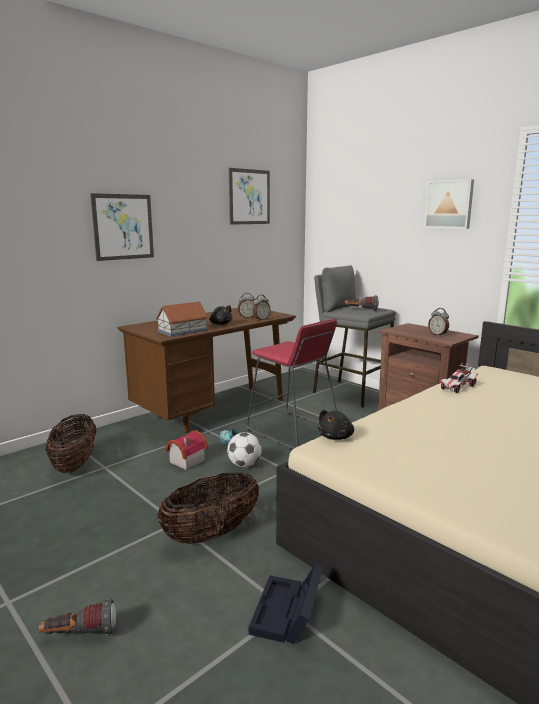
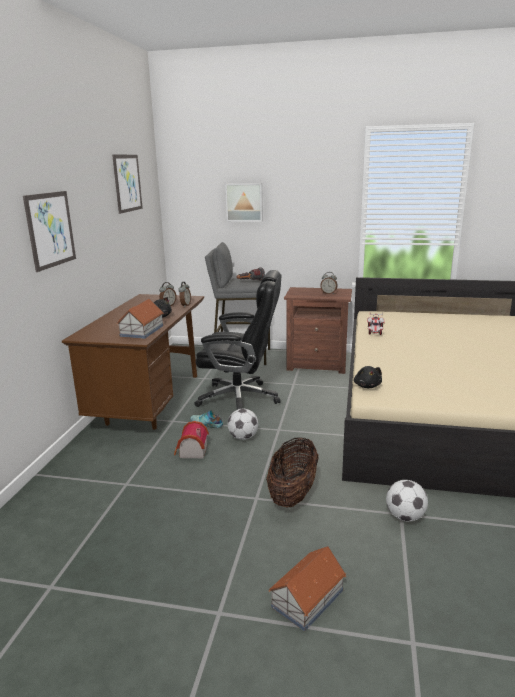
camera: 35 degrees left, 5 degrees up
flashlight [39,598,116,636] -> toy house [269,546,347,631]
basket [46,414,96,473] -> none
red stool [247,319,337,450] -> black office chair [194,270,282,410]
black storage box [249,563,323,644] -> football [386,480,428,522]
picture [424,179,474,229] -> picture moved to [225,183,263,221]

